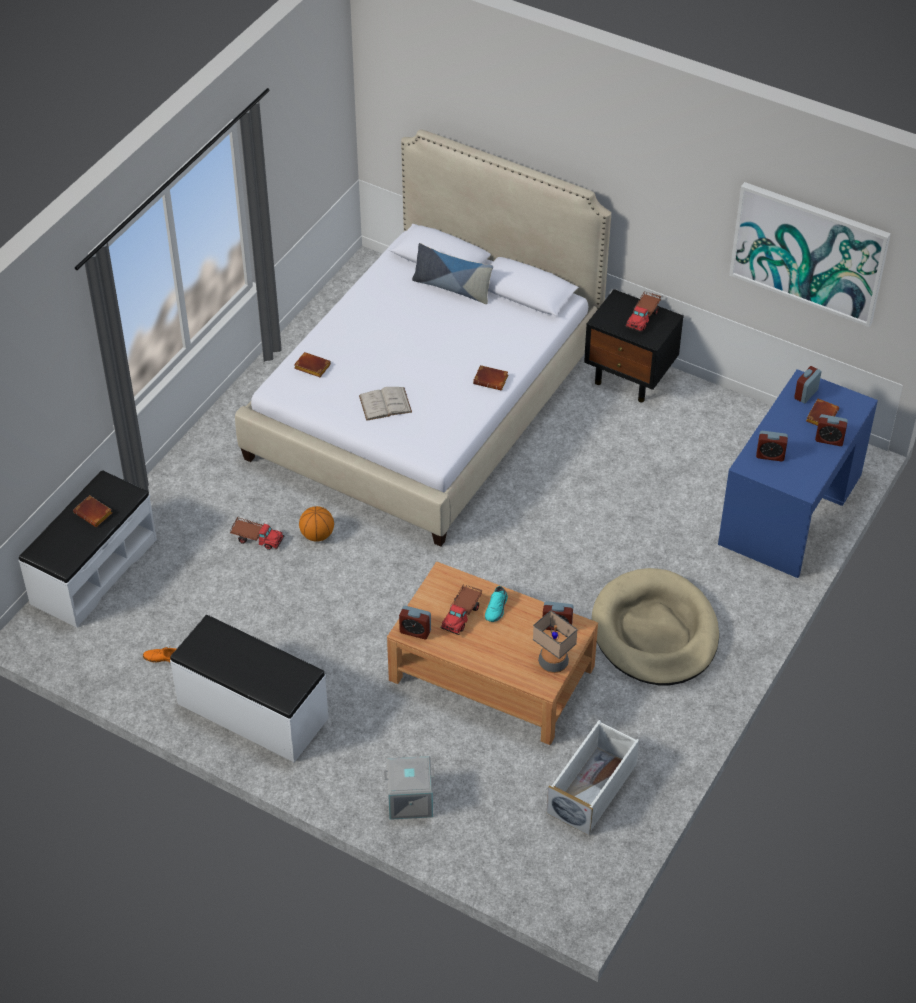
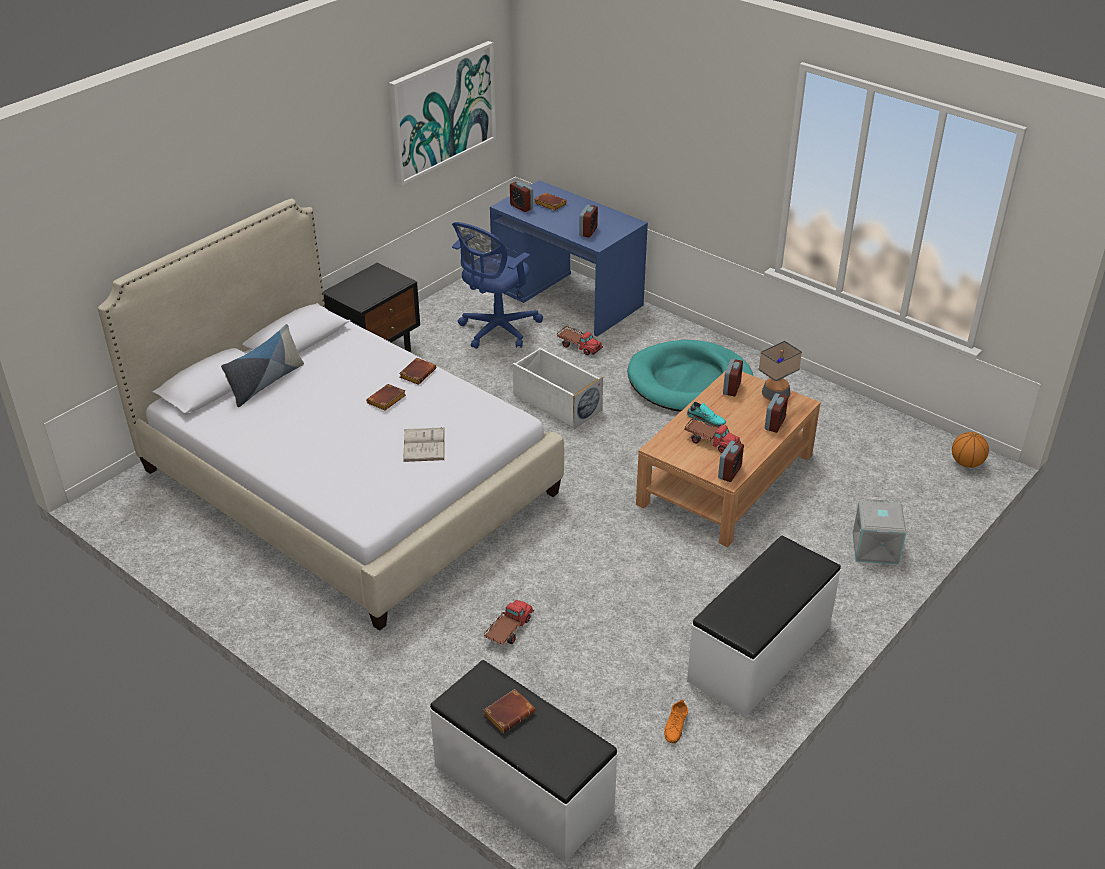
camera: 80 degrees left, 10 degrees down
brown book [294,352,331,377] -> brown book moved to [366,384,406,410]
basketball [299,506,334,542] -> basketball moved to [952,432,989,468]
white storage box [547,720,639,836] -> white storage box moved to [513,347,603,429]
beige dog bed [592,568,719,685] -> turquoise dog bed [627,340,753,412]
toy truck [625,292,661,332] -> toy truck moved to [557,326,603,355]
alarm clock [815,414,848,446] -> alarm clock moved to [765,393,788,433]
none -> blue office chair [452,222,543,349]

